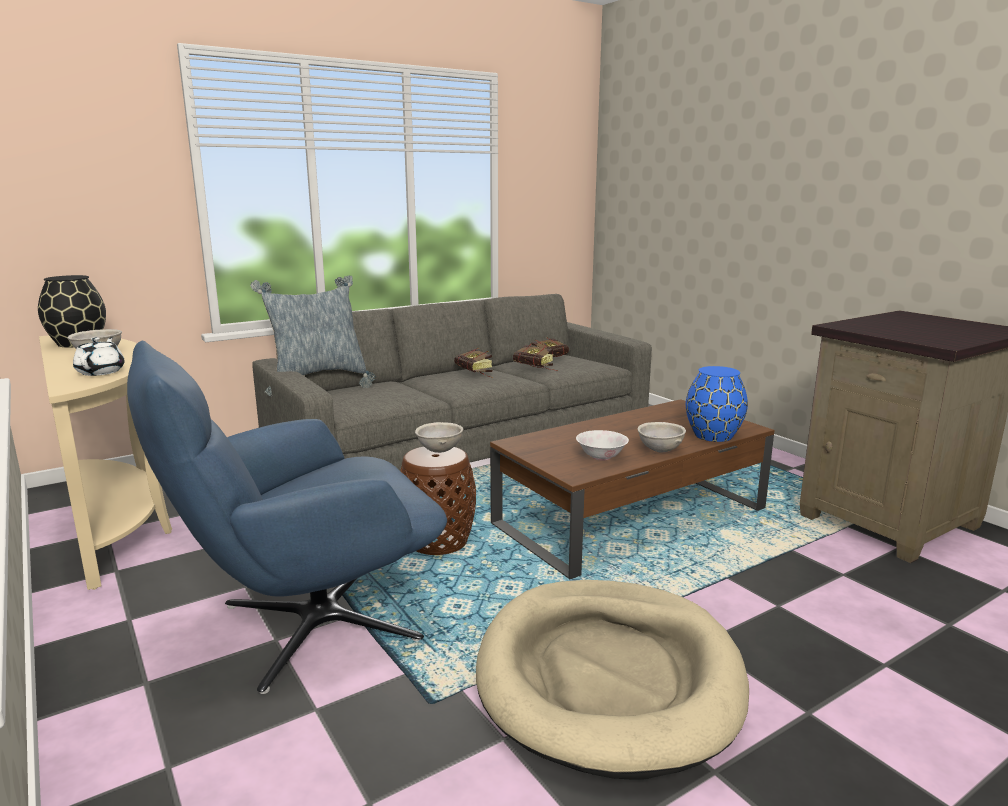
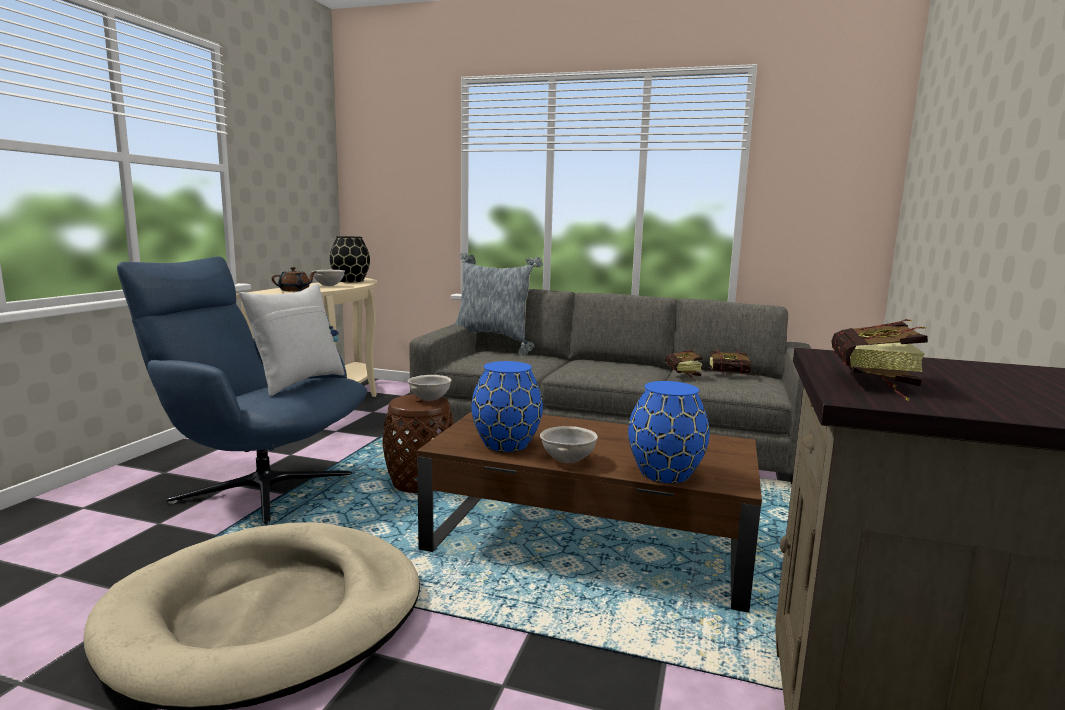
camera: 50 degrees right, 5 degrees down
white teapot [73,337,125,376] -> brown teapot [271,267,317,291]
book [454,348,492,378] -> book moved to [832,319,928,401]
white bowl [576,430,629,461] -> blue vase [471,361,543,452]
none -> grey pillow [239,284,345,396]

